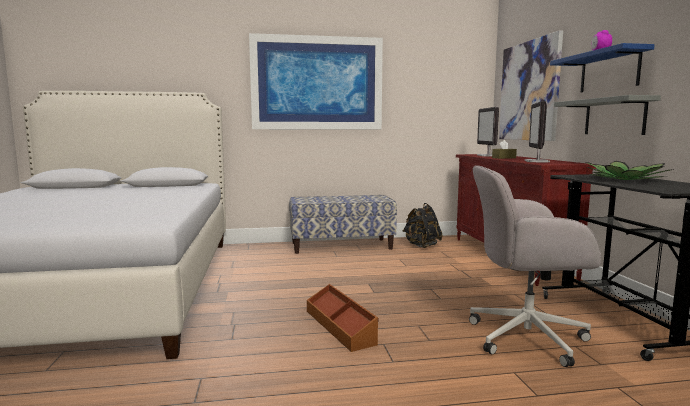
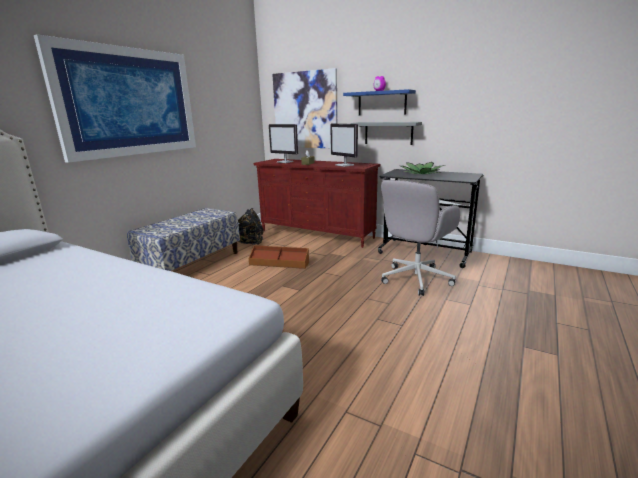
camera: 50 degrees left, 10 degrees up
brown storage box [307,284,378,352] -> brown storage box moved to [249,245,309,269]

